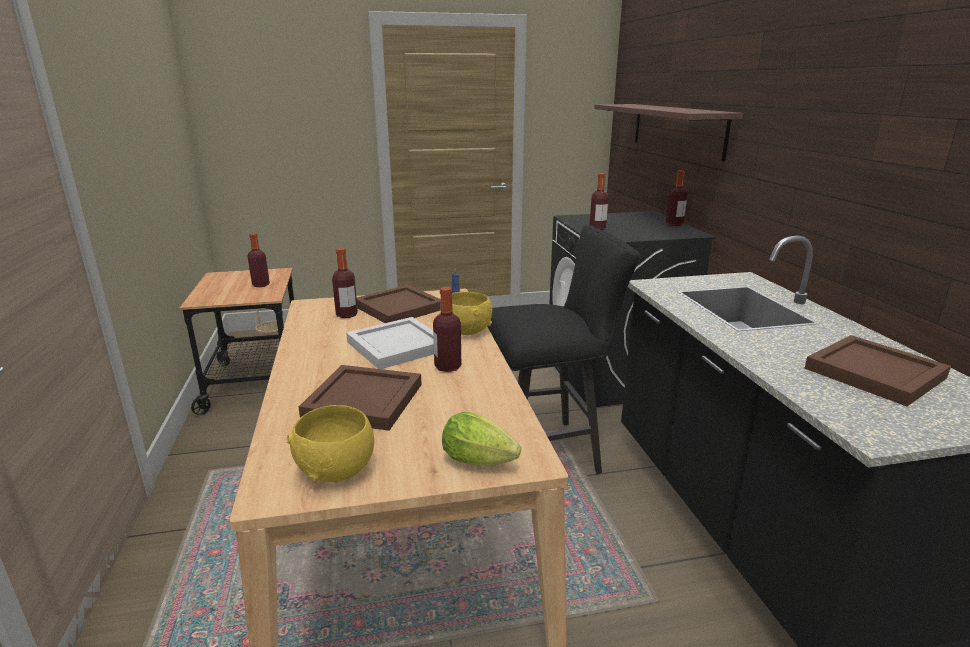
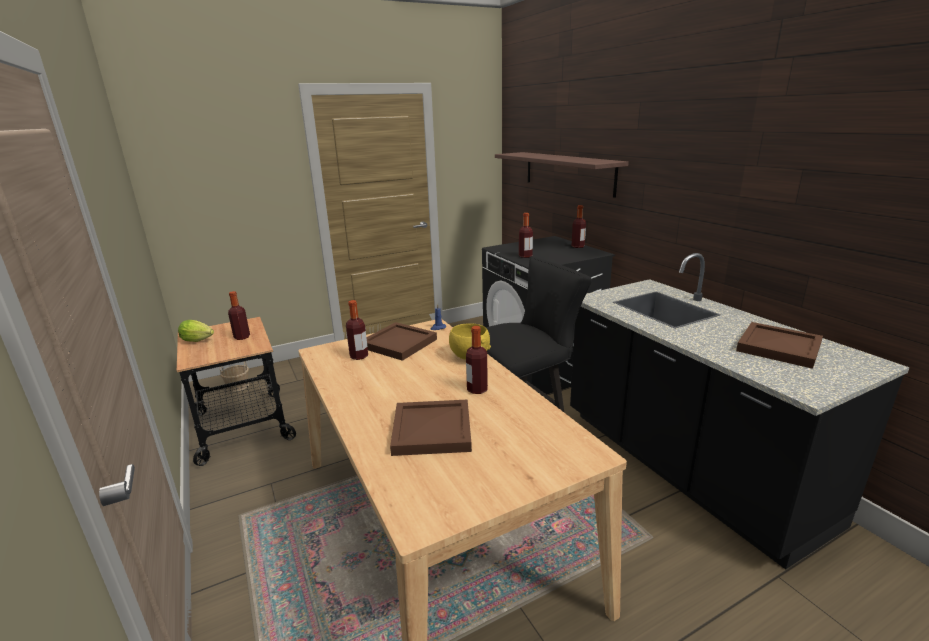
camera: 15 degrees left, 0 degrees up
yellow bowl [286,405,374,482] -> none
white tray [346,317,434,369] -> none
lettuce [442,412,521,466] -> lettuce moved to [178,320,214,342]

